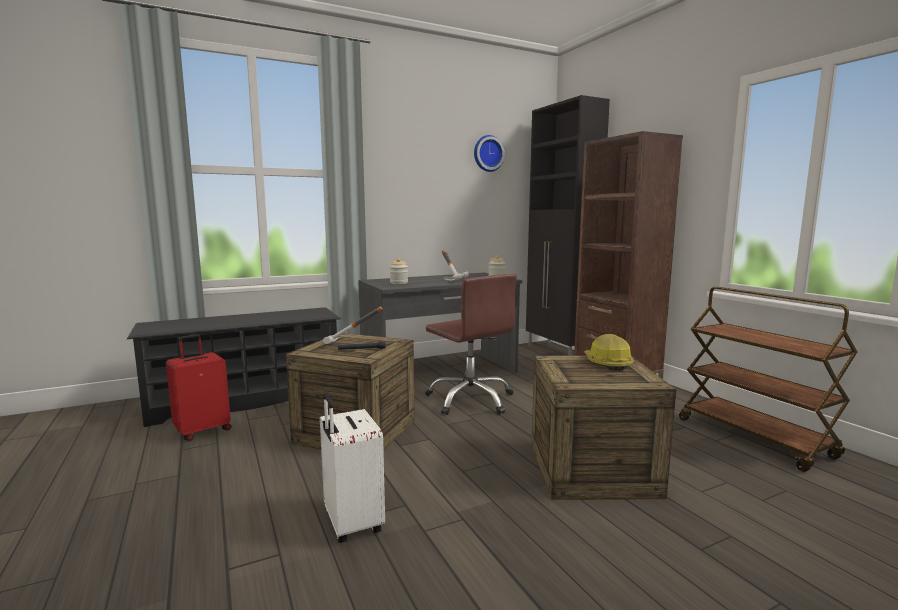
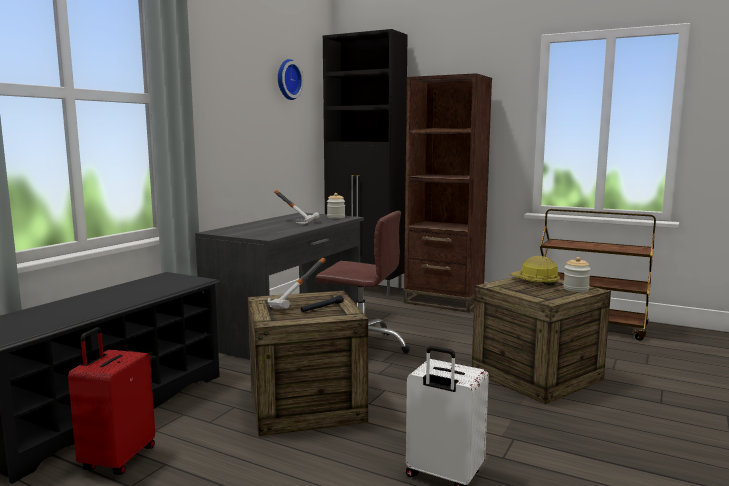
camera: 35 degrees left, 0 degrees up
jar [390,258,408,284] -> jar moved to [563,257,591,292]

